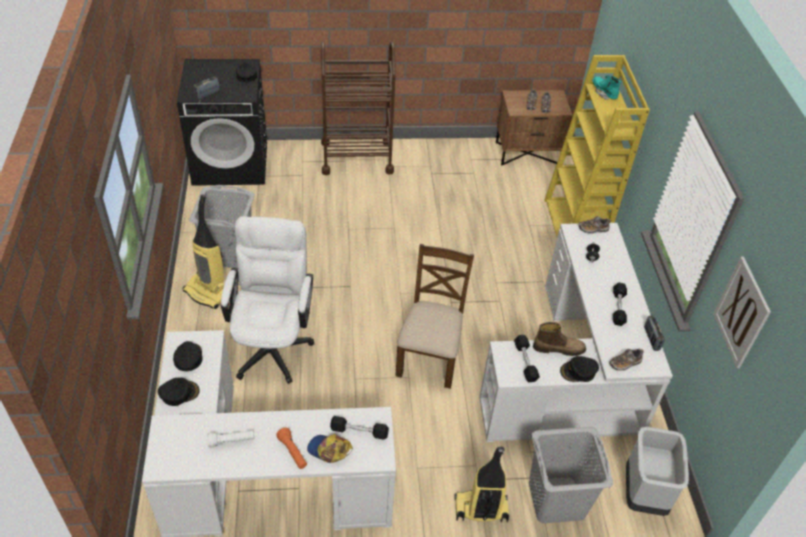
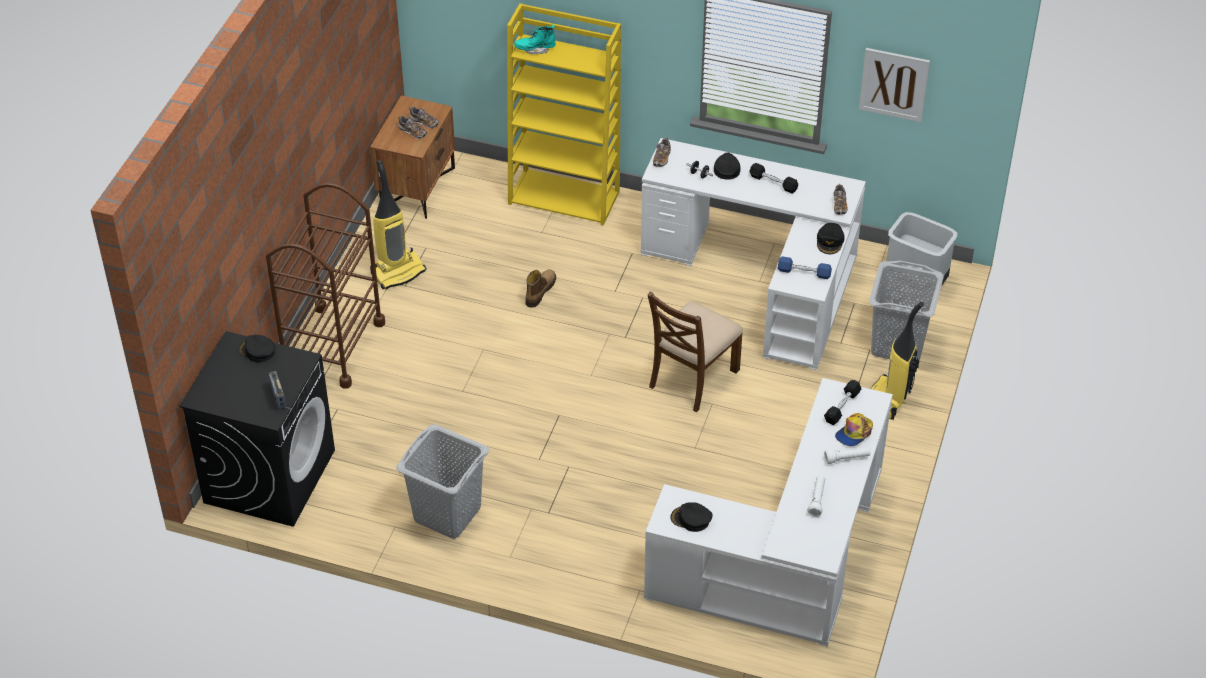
camera: 65 degrees left, 0 degrees up
black cap [158,378,200,406] -> black cap moved to [714,153,741,180]
vacuum cleaner [183,195,224,309] -> vacuum cleaner moved to [370,160,426,289]
white office chair [221,216,314,384] -> none
orange flashlight [276,427,307,469] -> white flashlight [824,447,870,464]
brown chair [395,244,474,389] -> brown chair turned 90 degrees counterclockwise [648,291,743,412]
black dumbbell [514,335,540,382] -> blue dumbbell [778,256,832,279]
boot [533,322,586,356] -> boot moved to [525,269,556,308]
radio [644,315,665,351] -> none

